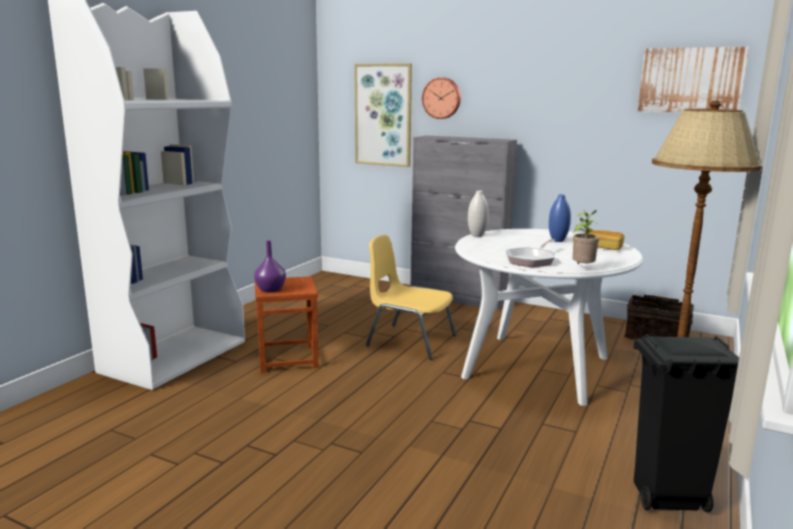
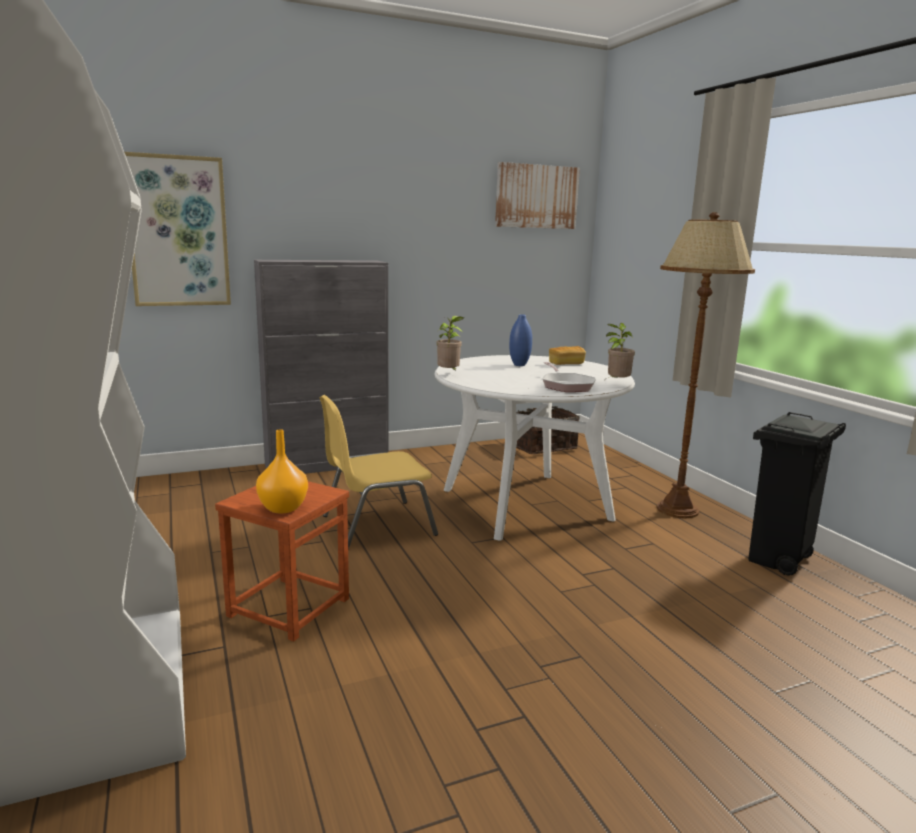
camera: 50 degrees left, 0 degrees up
purple vase [254,241,286,293] -> orange vase [256,429,308,513]
wall clock [422,77,461,119] -> none
white vase [468,191,489,237] -> potted plant [436,316,464,371]

